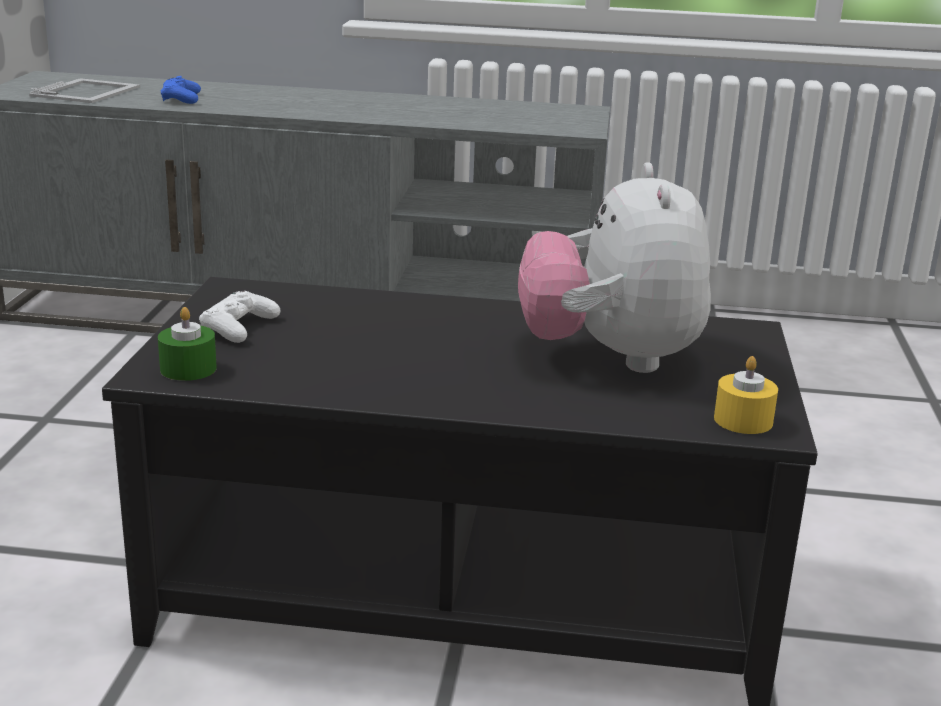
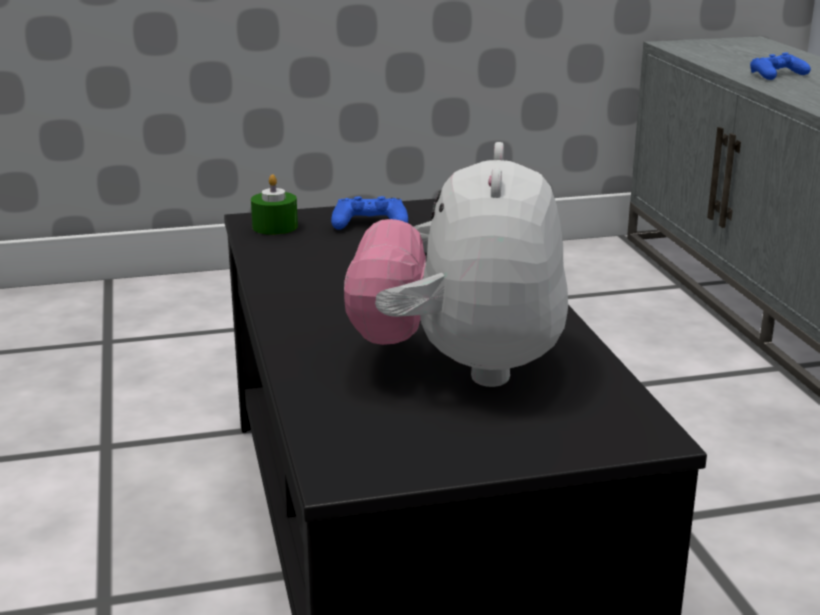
camera: 70 degrees right, 0 degrees up
picture frame [29,78,140,103] -> none
white game controller [199,291,281,343] -> blue game controller [331,196,408,230]
plush toy [518,163,711,373] -> plush toy turned 60 degrees counterclockwise [344,142,568,387]
yellow candle [714,356,778,434] -> none

